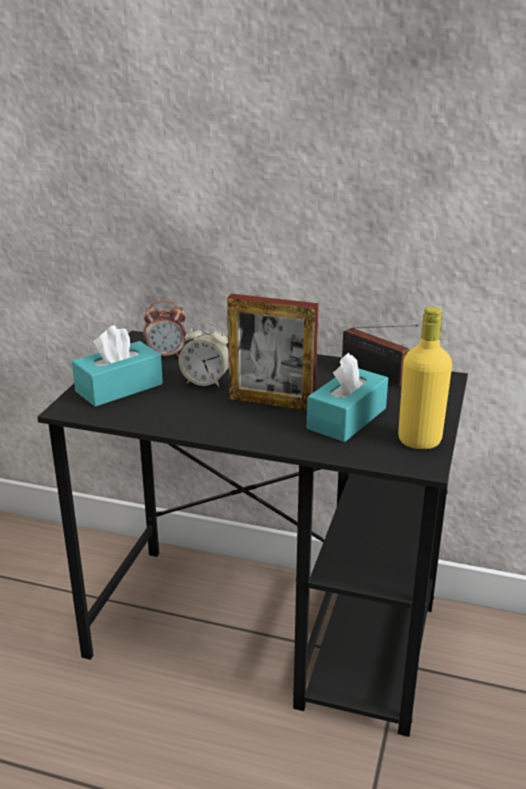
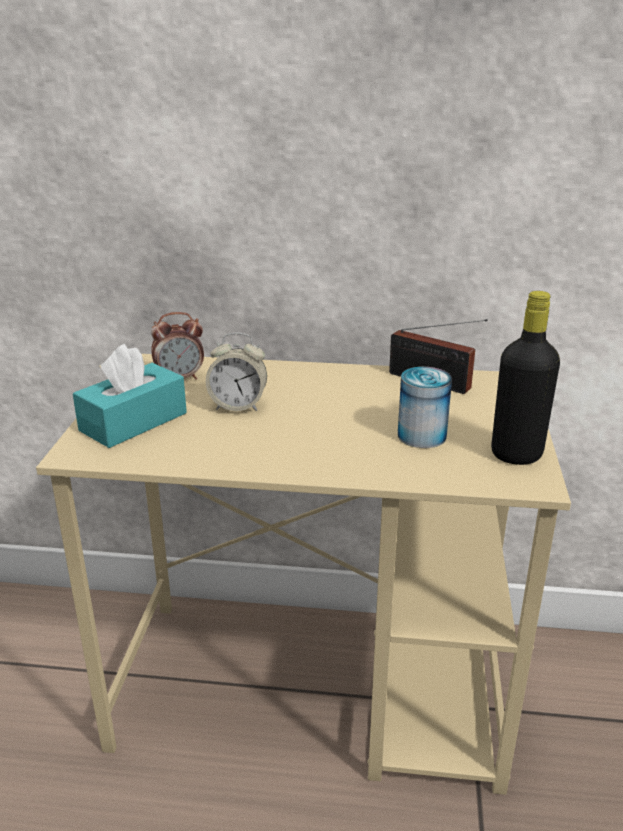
camera: 10 degrees left, 0 degrees up
black desk [37,331,468,737] -> beige desk [36,354,571,795]
picture frame [227,294,319,411] -> none
turquoise tissue box [307,352,388,442] -> can [398,367,452,448]
yellow bottle [398,307,452,449] -> black bottle [491,291,560,465]

